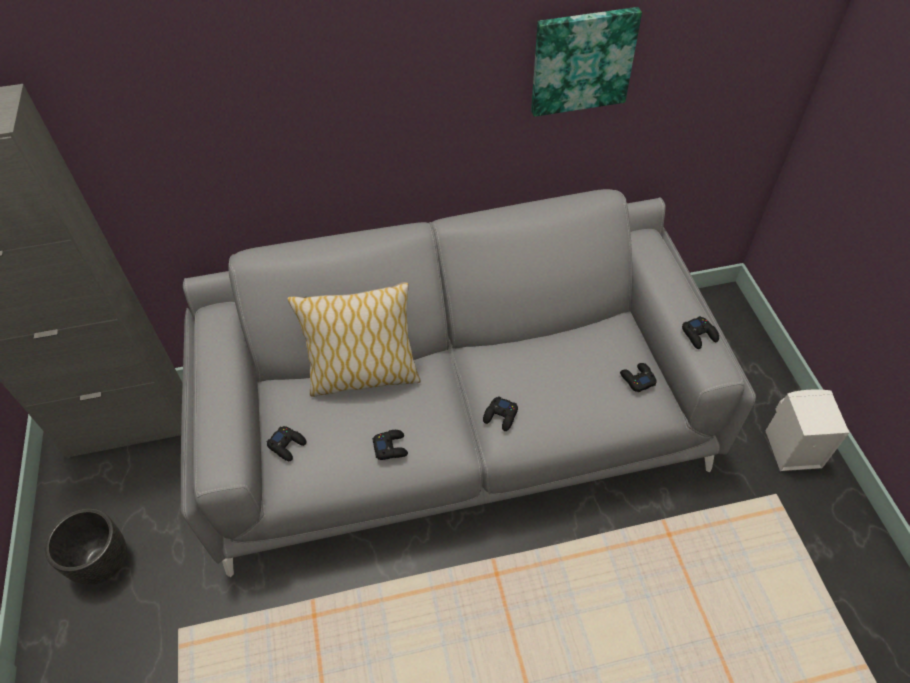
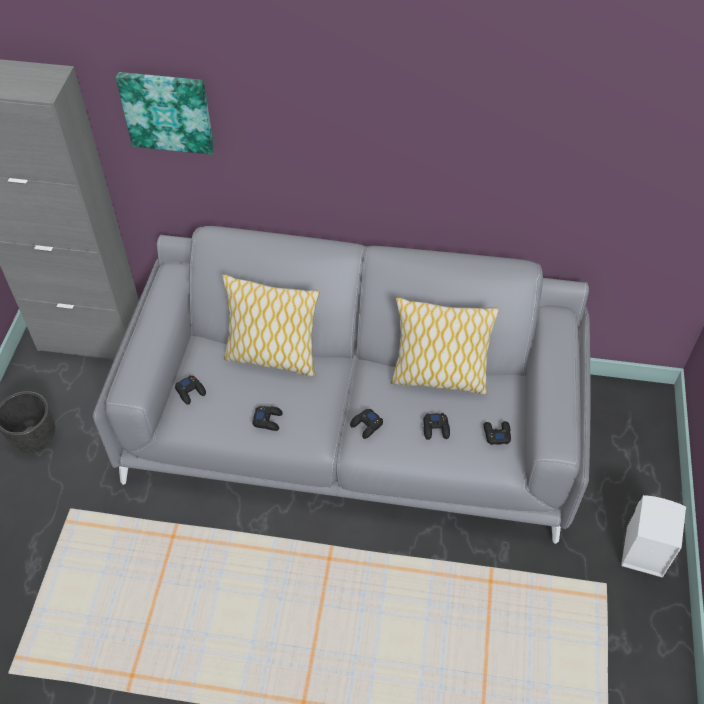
camera: 20 degrees right, 0 degrees up
picture [531,7,642,117] -> picture moved to [116,72,214,155]
black game controller [682,316,719,349] -> black game controller moved to [424,413,450,440]
none -> pillow [391,297,499,395]

